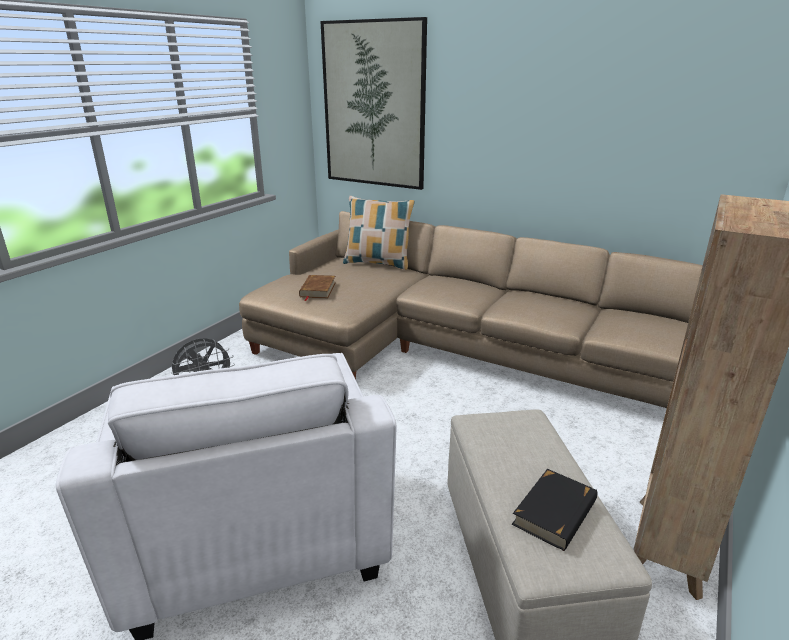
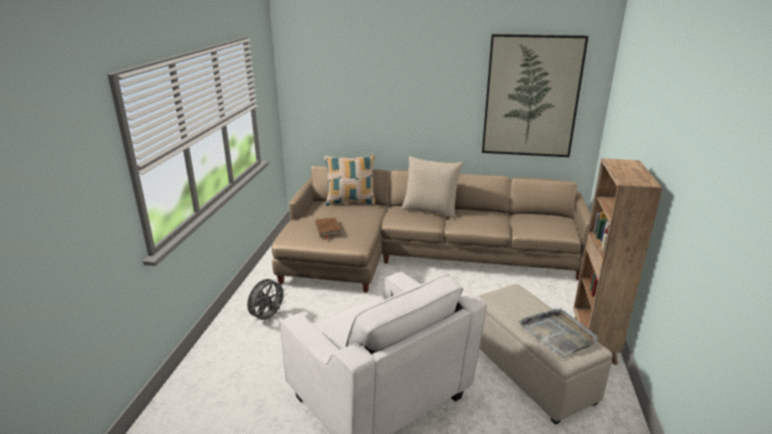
camera: 20 degrees left, 0 degrees up
picture [320,17,427,190] -> picture moved to [482,34,589,157]
black book [512,469,597,551] -> grey tray [519,308,599,357]
none -> beige pillow [401,156,463,218]

